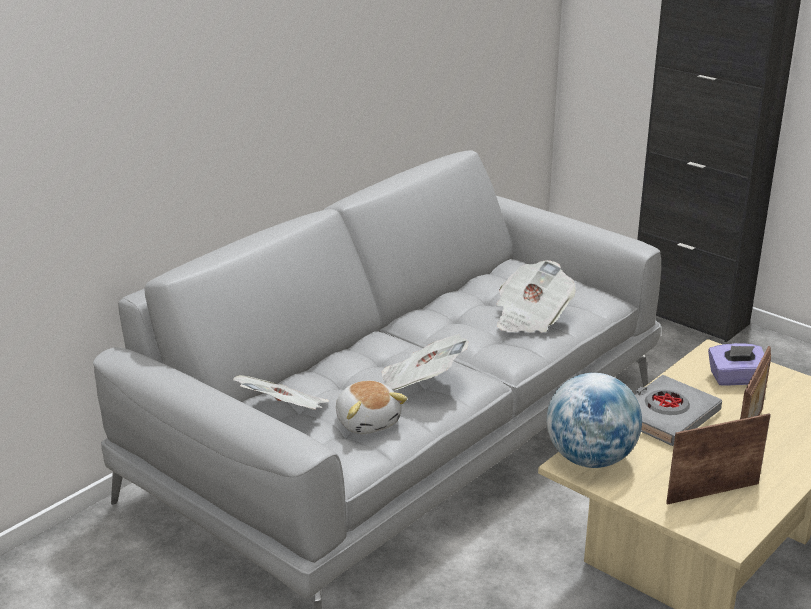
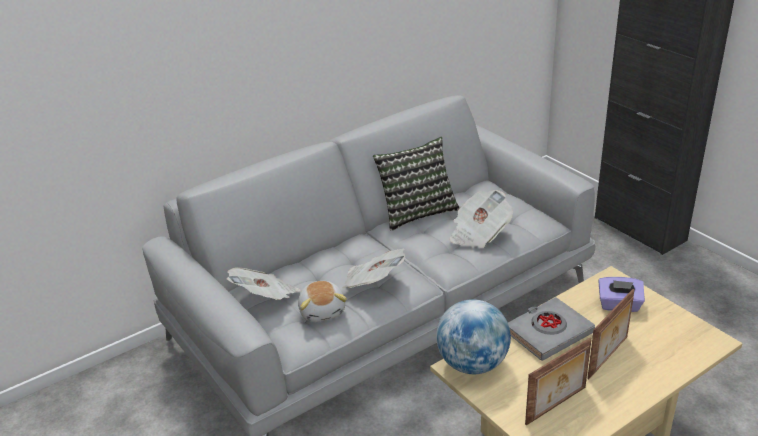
camera: 15 degrees right, 5 degrees up
picture frame [666,414,771,505] -> picture frame turned 150 degrees clockwise [525,337,592,425]
none -> pillow [373,137,459,231]

